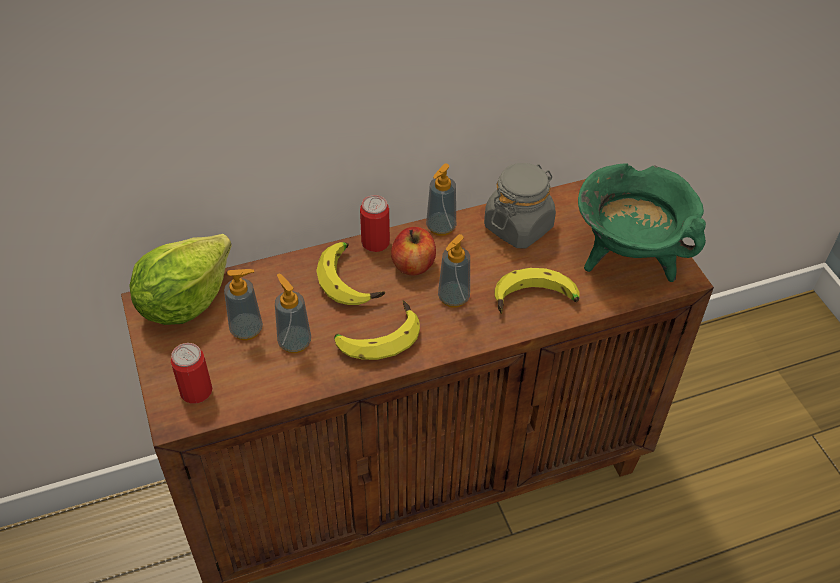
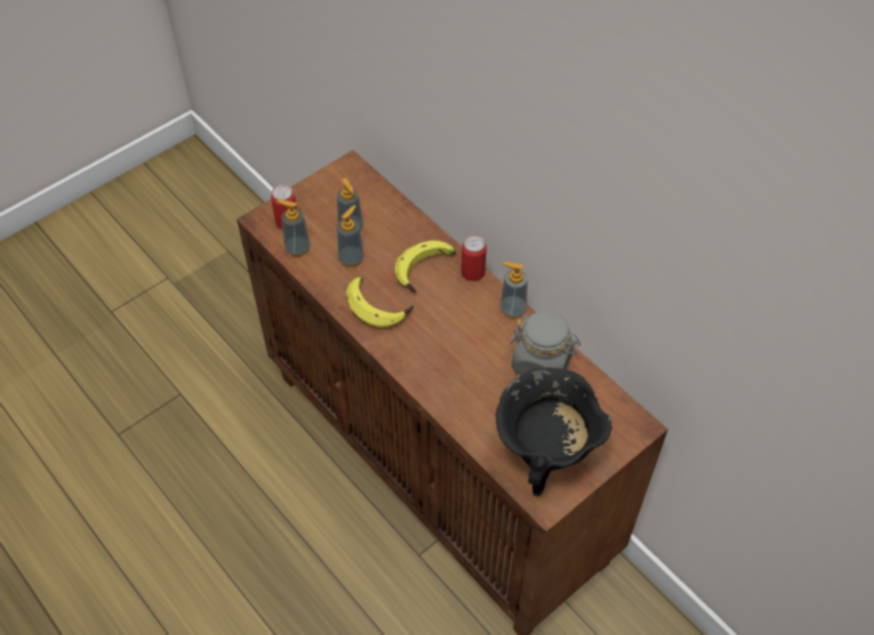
camera: 70 degrees right, 5 degrees up
lettuce [129,234,232,325] -> none
apple [391,227,436,276] -> none
soap dispenser [438,234,470,308] -> soap dispenser moved to [277,200,310,257]
banana [494,268,579,314] -> none
green cooking pot [578,163,706,282] -> black cooking pot [496,368,612,497]

